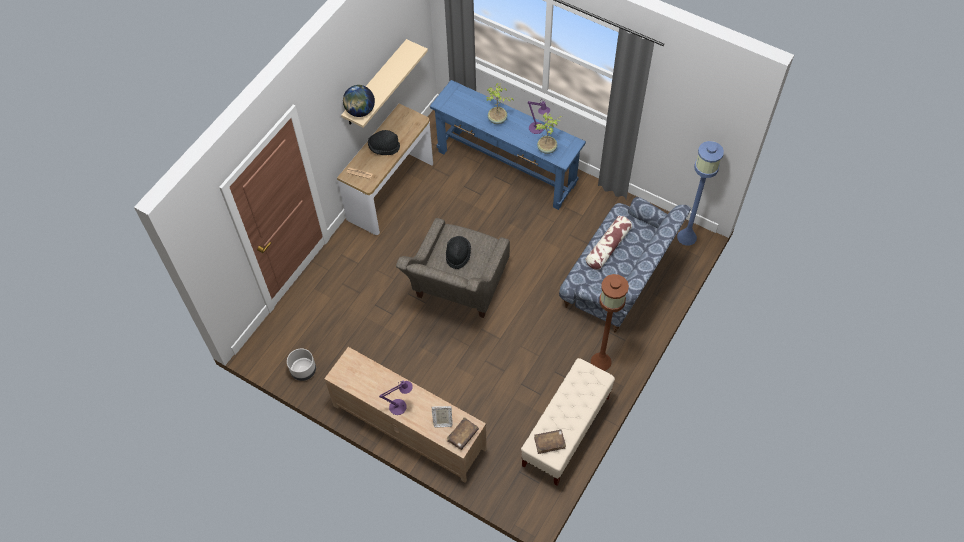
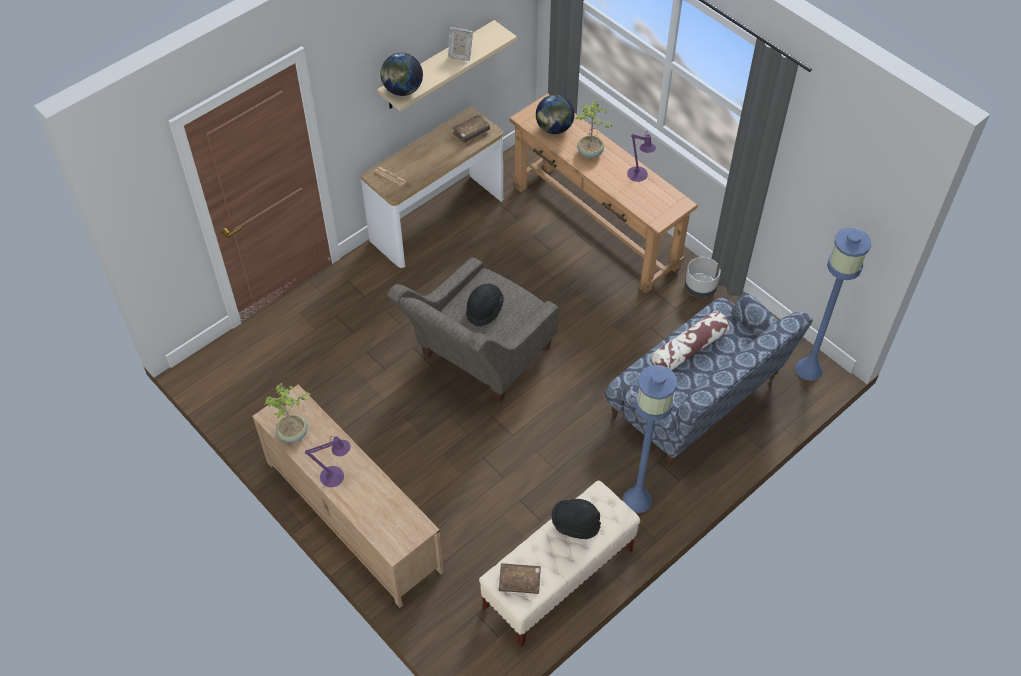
camera: 15 degrees right, 5 degrees down
grey planter [287,348,316,381] -> grey planter moved to [685,257,721,298]
black hat [368,130,400,155] -> black hat moved to [552,499,601,539]
blue console table [430,80,586,210] -> brown console table [509,93,698,293]
picture frame [431,406,452,428] -> picture frame moved to [448,27,473,61]
brown book [447,417,479,450] -> brown book moved to [452,114,490,143]
potted plant [536,112,562,154] -> potted plant moved to [264,383,312,442]
brown floor lamp [591,274,629,371] -> blue floor lamp [623,365,677,513]
none -> globe [536,95,575,134]

